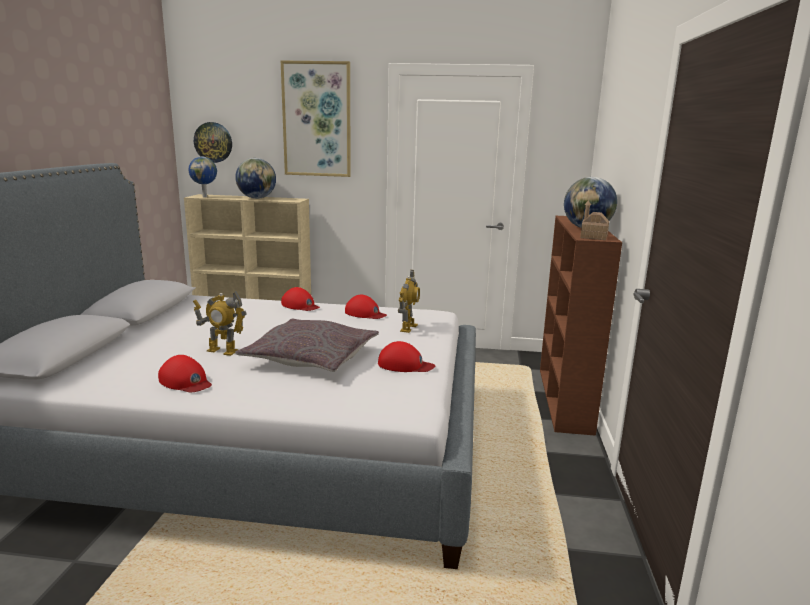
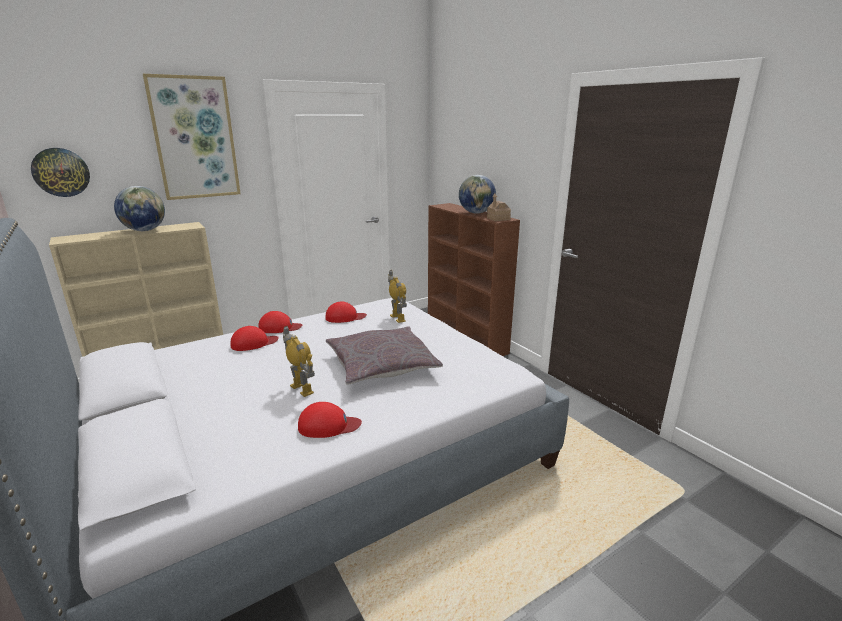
camera: 40 degrees left, 5 degrees up
globe [189,157,217,197] -> none
toy robot [193,291,247,356] -> toy robot turned 105 degrees counterclockwise [283,326,315,397]
red cap [378,341,435,372] -> red cap moved to [230,326,279,351]

